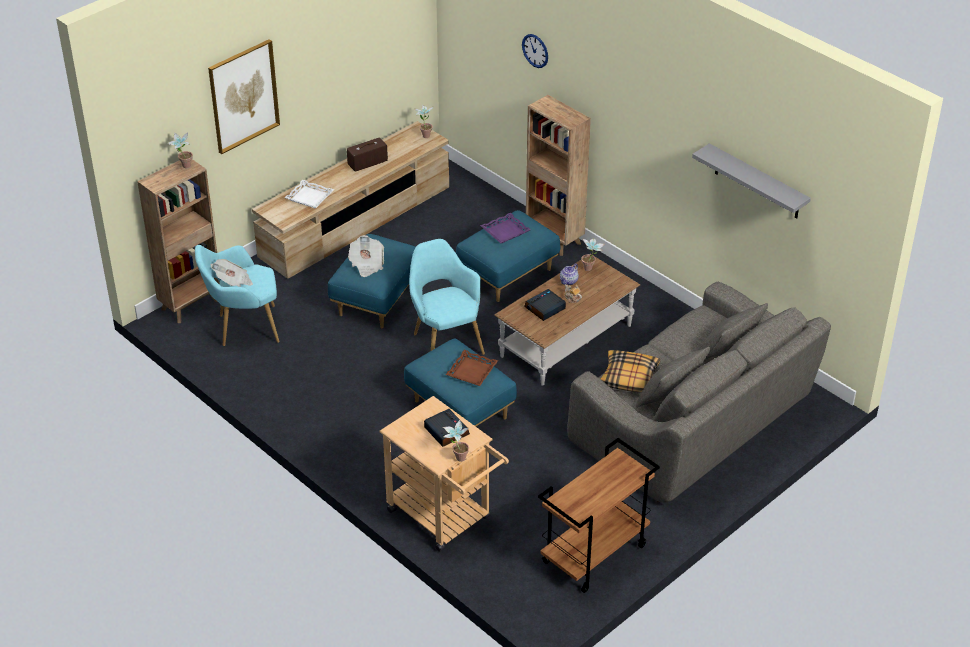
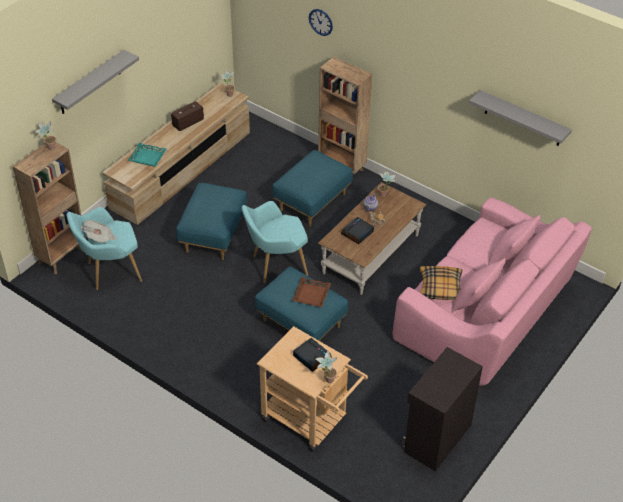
camera: 10 degrees left, 5 degrees up
picture [208,39,280,154] -> grey shelf [52,50,139,114]
white tray [285,180,334,208] -> turquoise tray [128,143,166,167]
newspaper [348,235,384,277] -> none
turquoise armchair [409,239,485,355] -> turquoise armchair turned 75 degrees counterclockwise [242,201,308,283]
purple tray [480,213,531,244] -> none
brown cart [538,438,660,593] -> black cabinet [402,347,483,471]
grey sofa [567,282,831,503] -> pink sofa [392,197,592,386]

